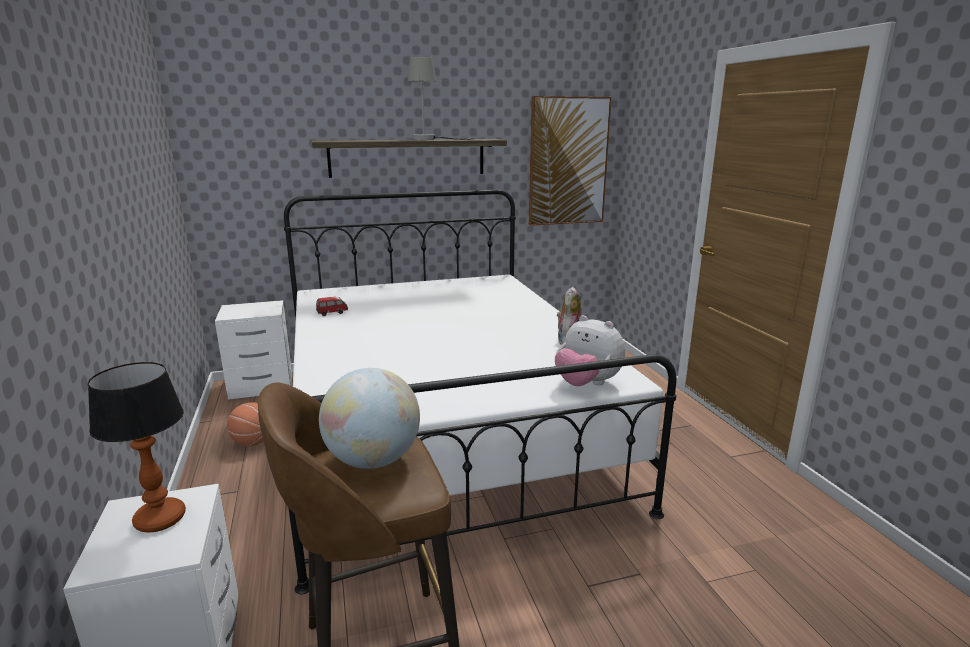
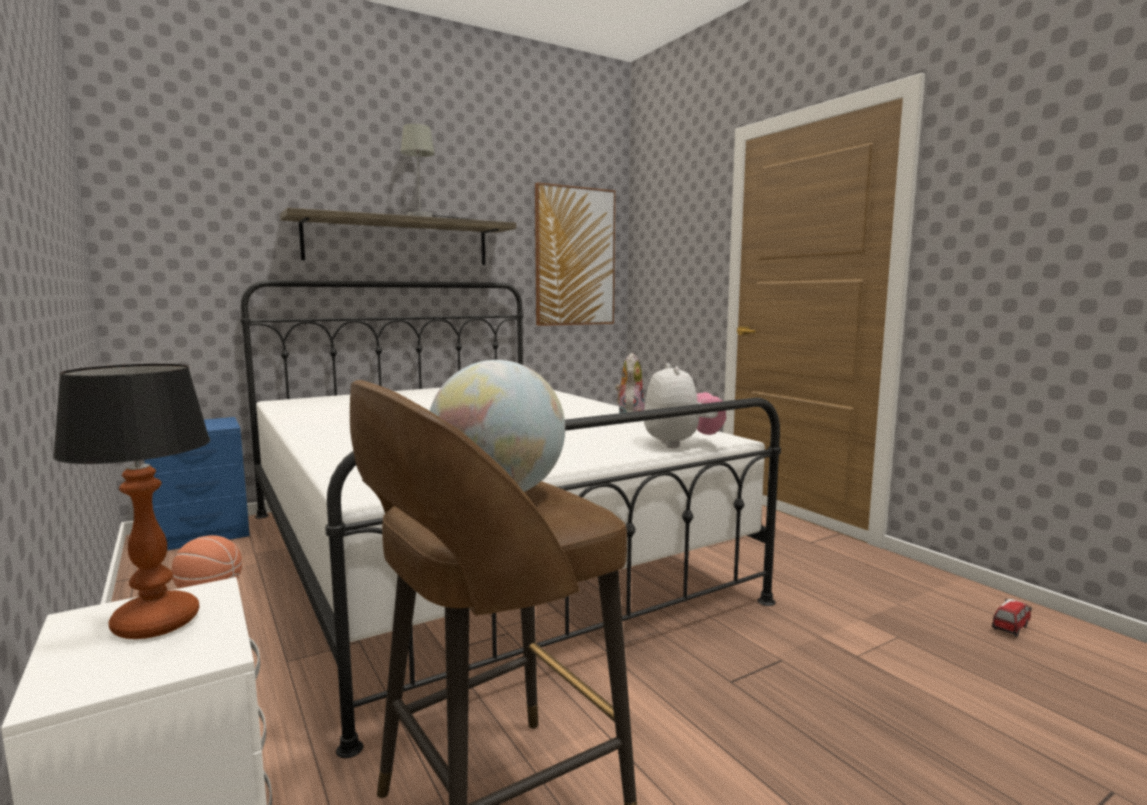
camera: 15 degrees left, 10 degrees down
white nightstand [215,300,292,400] -> blue nightstand [144,417,250,550]
toy car [316,297,348,316] -> toy car moved to [992,599,1032,637]
plush toy [555,315,625,386] -> plush toy turned 120 degrees counterclockwise [644,363,726,448]

